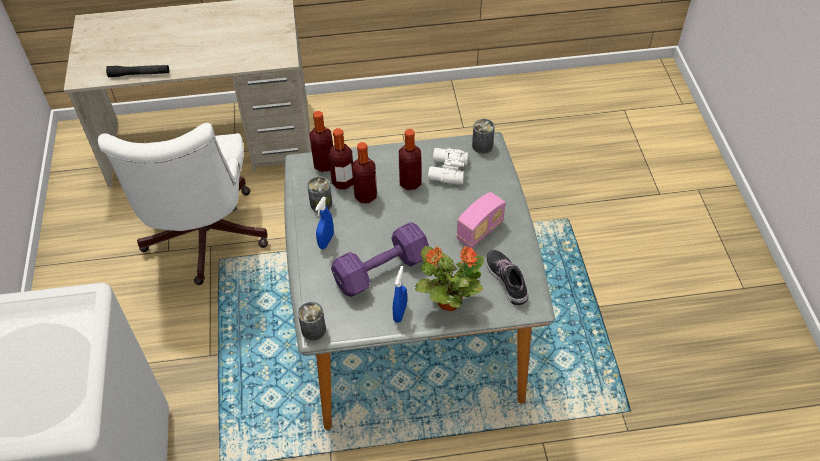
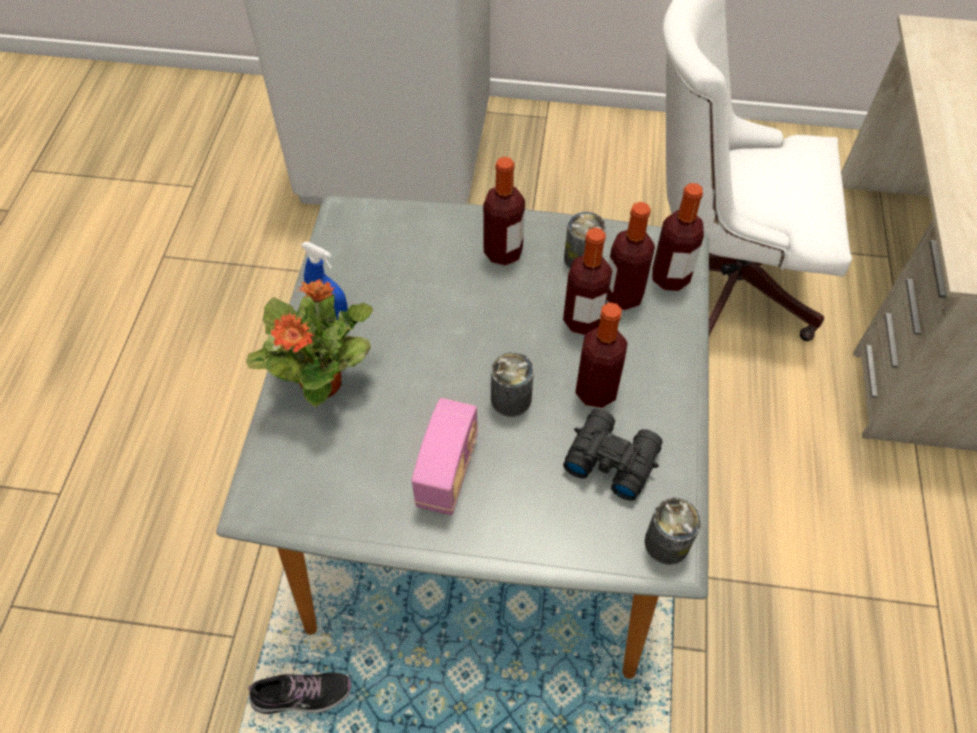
camera: 105 degrees right, 5 degrees up
black flashlight [106,65,169,77] -> none
can [298,302,326,341] -> can moved to [491,352,534,417]
blue spray bottle [315,197,334,249] -> bottle [483,157,525,266]
purple dumbbell [331,222,429,297] -> none
white binoculars [428,148,469,185] -> black binoculars [563,409,663,501]
radio [456,192,506,249] -> radio turned 135 degrees counterclockwise [412,398,478,515]
shoe [486,250,529,305] -> shoe moved to [248,673,351,714]

